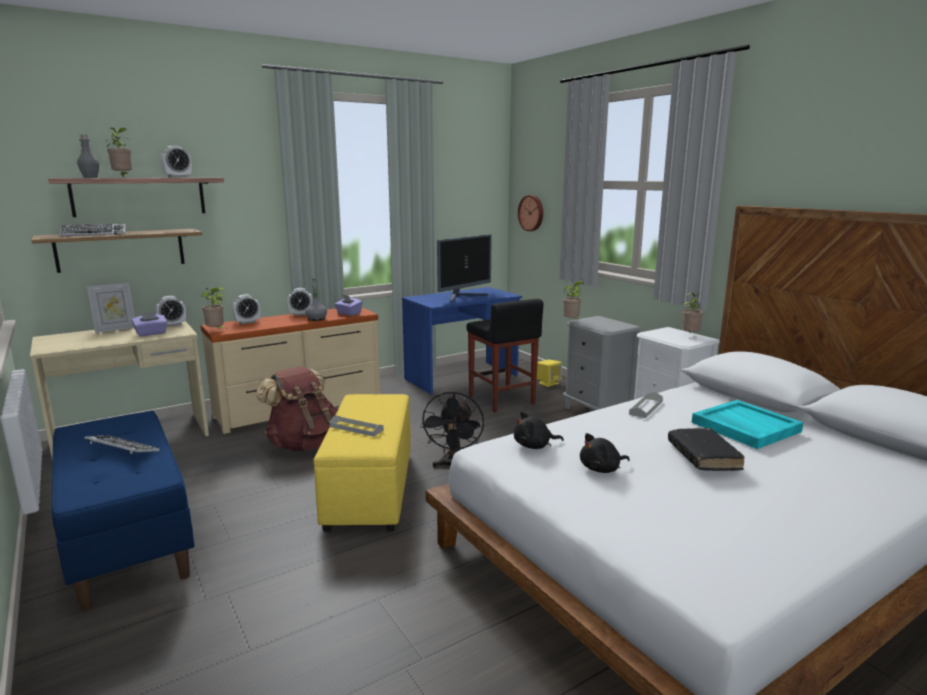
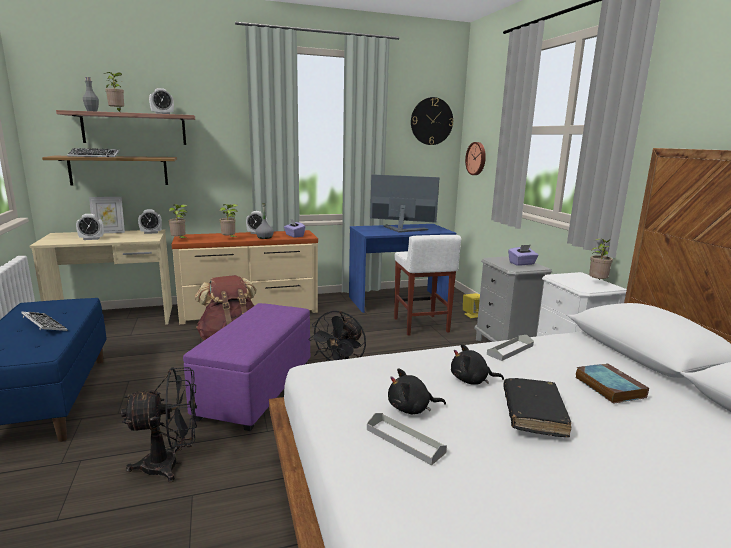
camera: 15 degrees right, 0 degrees up
purple tissue box [132,311,167,336] -> purple tissue box moved to [508,245,539,266]
alarm clock [232,294,260,324] -> alarm clock moved to [76,214,104,240]
yellow ottoman [313,394,411,532] -> purple ottoman [183,303,310,431]
grey tray [330,415,384,437] -> grey tray moved to [367,413,447,465]
monitor [437,234,492,302] -> monitor turned 135 degrees counterclockwise [370,174,439,233]
black stool [467,299,543,413] -> white stool [394,235,461,336]
black plush toy [514,411,564,449] -> black plush toy moved to [451,344,504,385]
potted plant [563,281,583,321] -> potted plant moved to [220,204,239,238]
turquoise tray [692,400,804,449] -> book [575,363,649,404]
none -> black fan [121,367,197,482]
none -> wall clock [411,97,453,145]

